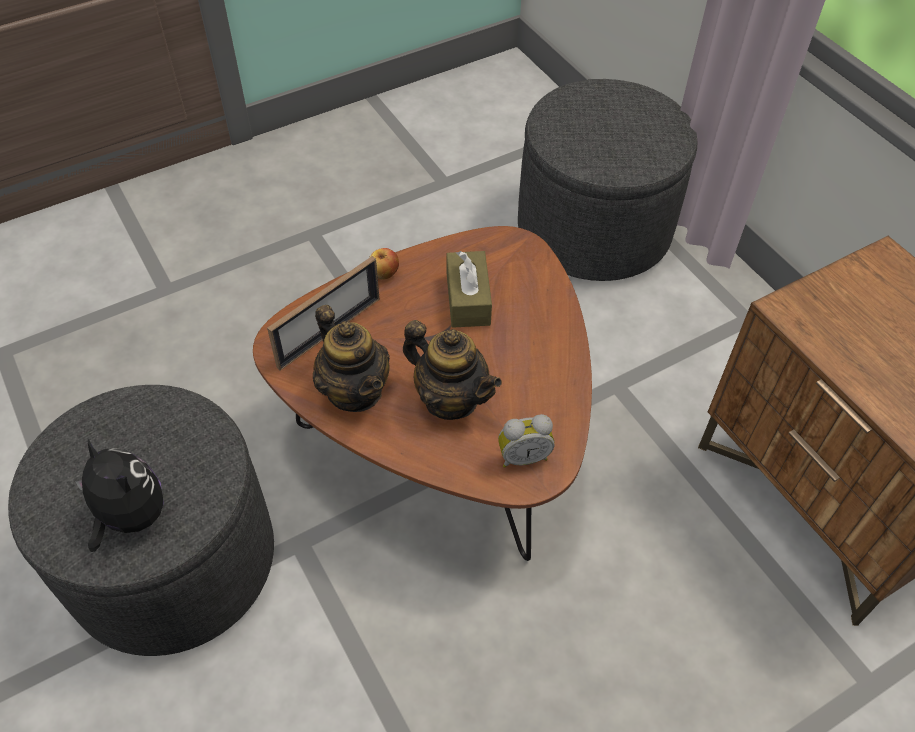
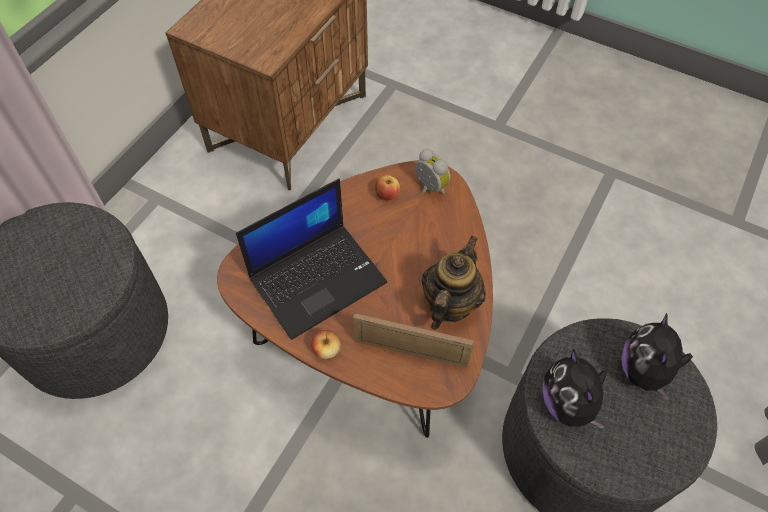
camera: 120 degrees left, 5 degrees up
teapot [403,320,502,420] -> none
brown tissue box [447,251,492,328] -> laptop [236,179,387,340]
none -> apple [375,175,400,200]
none -> plush toy [542,349,607,428]

